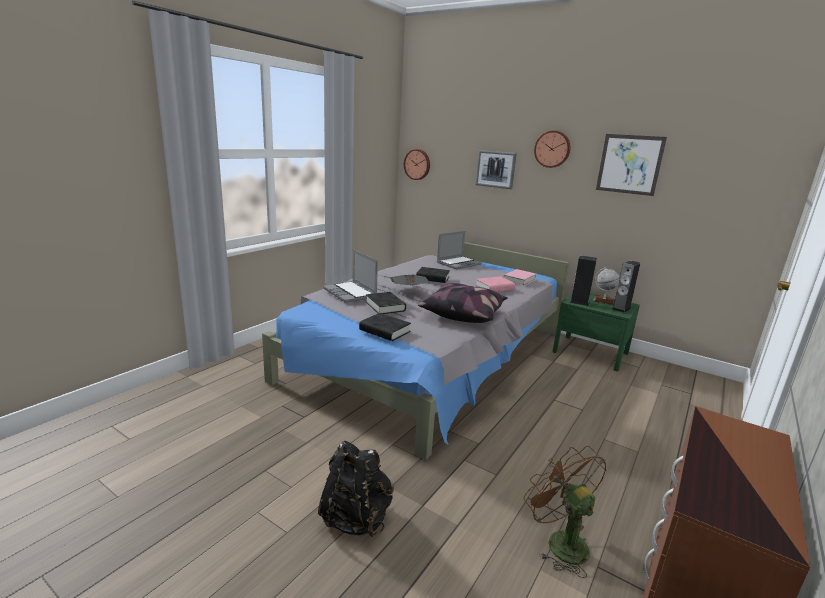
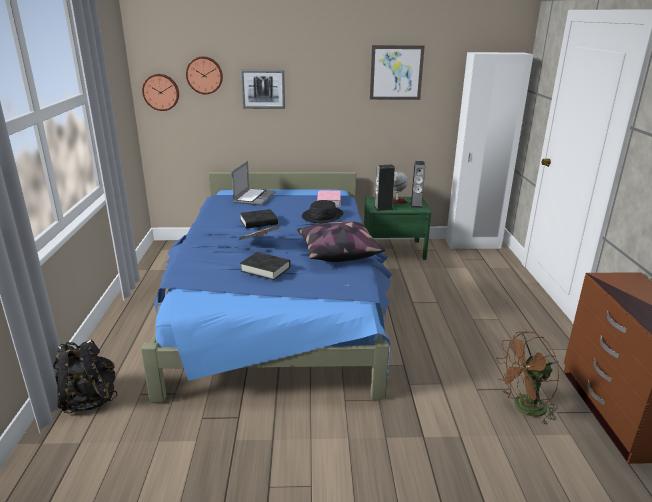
camera: 35 degrees left, 5 degrees up
grey bed [262,238,569,460] -> blue bed [141,172,393,403]
black backpack [318,441,394,537] -> black backpack moved to [53,339,118,414]
laptop [323,249,378,303] -> none
black book [359,313,411,341] -> none
pink book [475,276,515,292] -> black hat [302,200,343,223]
brown fan [523,446,606,578] -> brown fan turned 45 degrees counterclockwise [496,331,559,426]
wall clock [534,131,571,168] -> wall clock moved to [186,57,223,94]
none -> white wardrobe [446,52,533,249]

